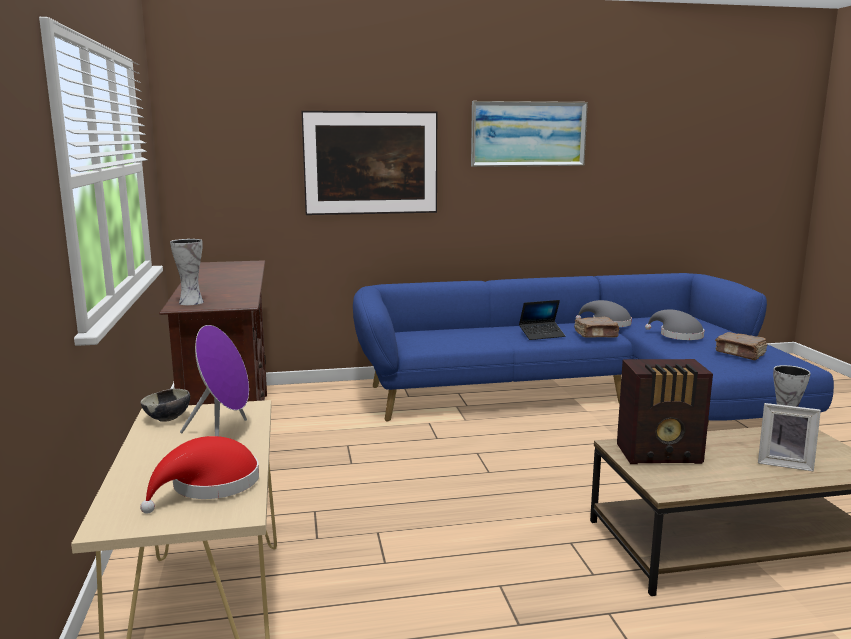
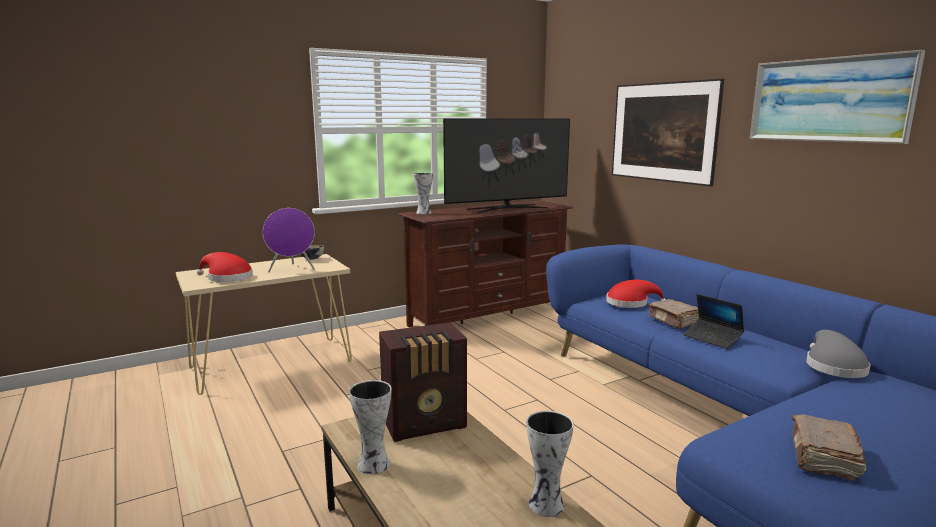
camera: 70 degrees right, 0 degrees up
brown book [574,317,620,338] -> brown book moved to [648,299,699,329]
radio [617,359,713,464] -> radio turned 90 degrees counterclockwise [379,322,467,442]
grey hat [645,310,704,340] -> none
picture frame [758,403,821,472] -> none
none -> vase [349,380,391,474]
none -> television [443,119,570,213]
none -> red hat [606,280,666,308]

